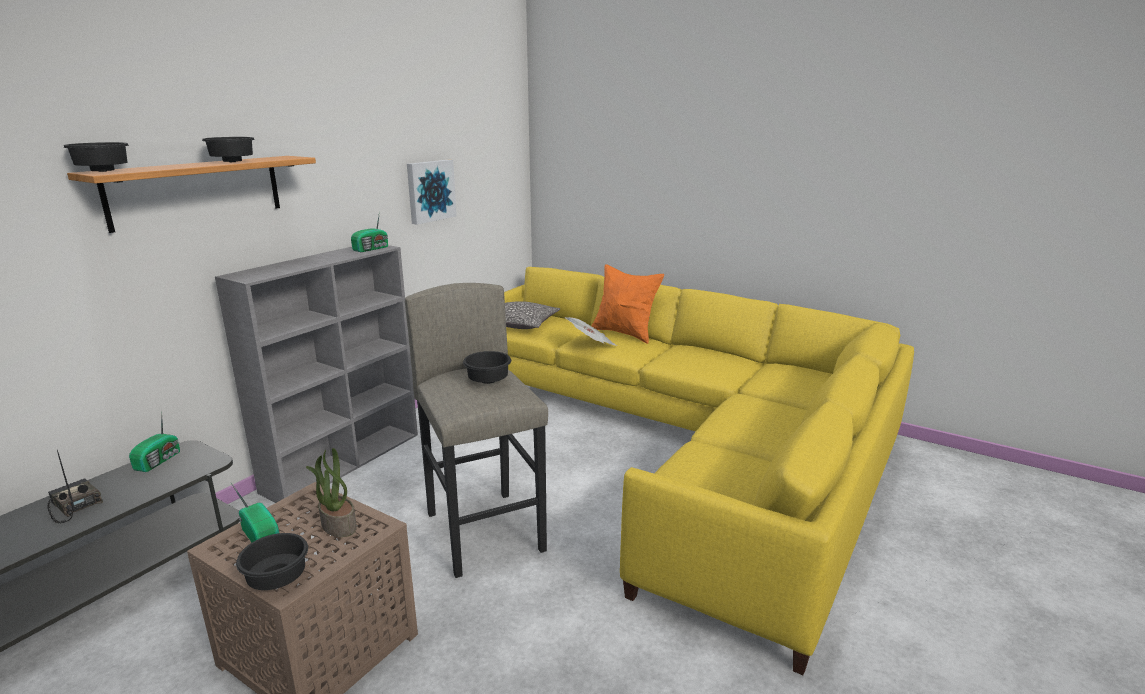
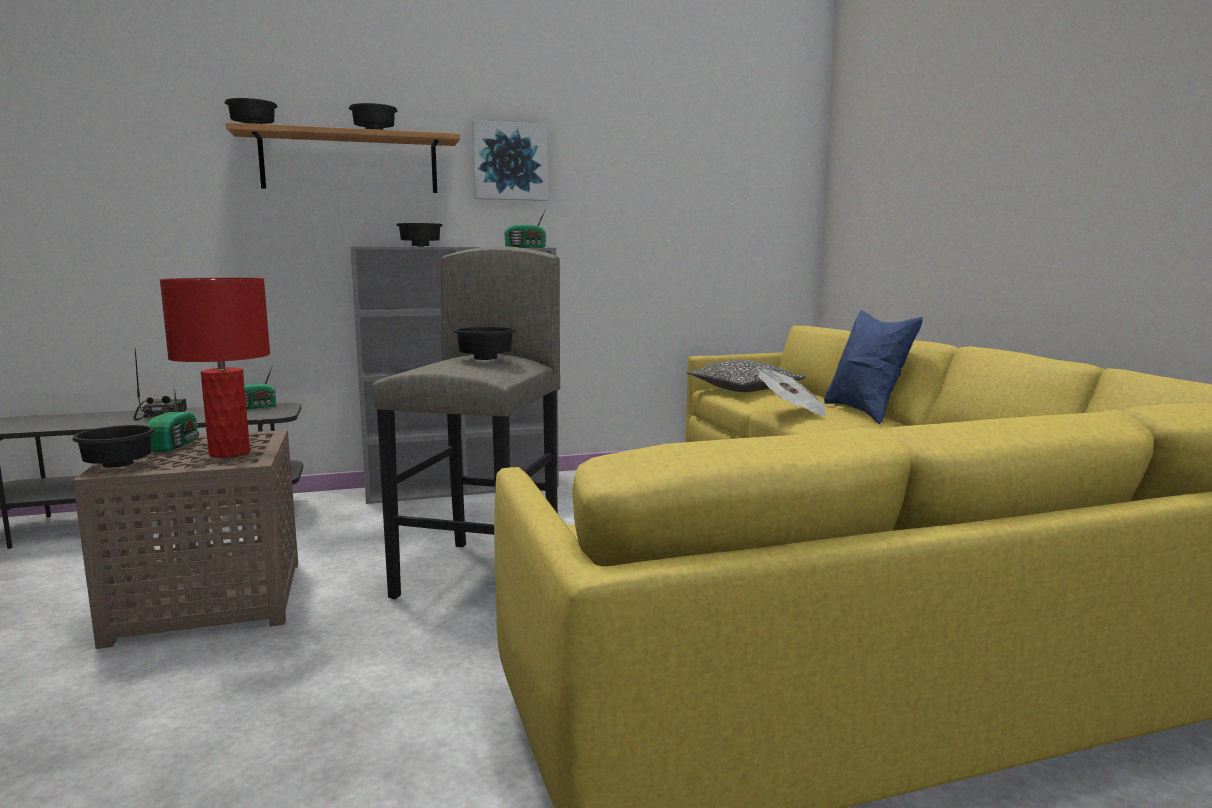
camera: 40 degrees right, 10 degrees down
potted plant [306,448,357,537] -> red table lamp [160,278,270,458]
picture [407,160,457,225] -> picture moved to [472,120,548,201]
orange pillow [592,264,664,344] -> blue pillow [824,310,923,424]
none -> black bowl [396,223,442,247]

